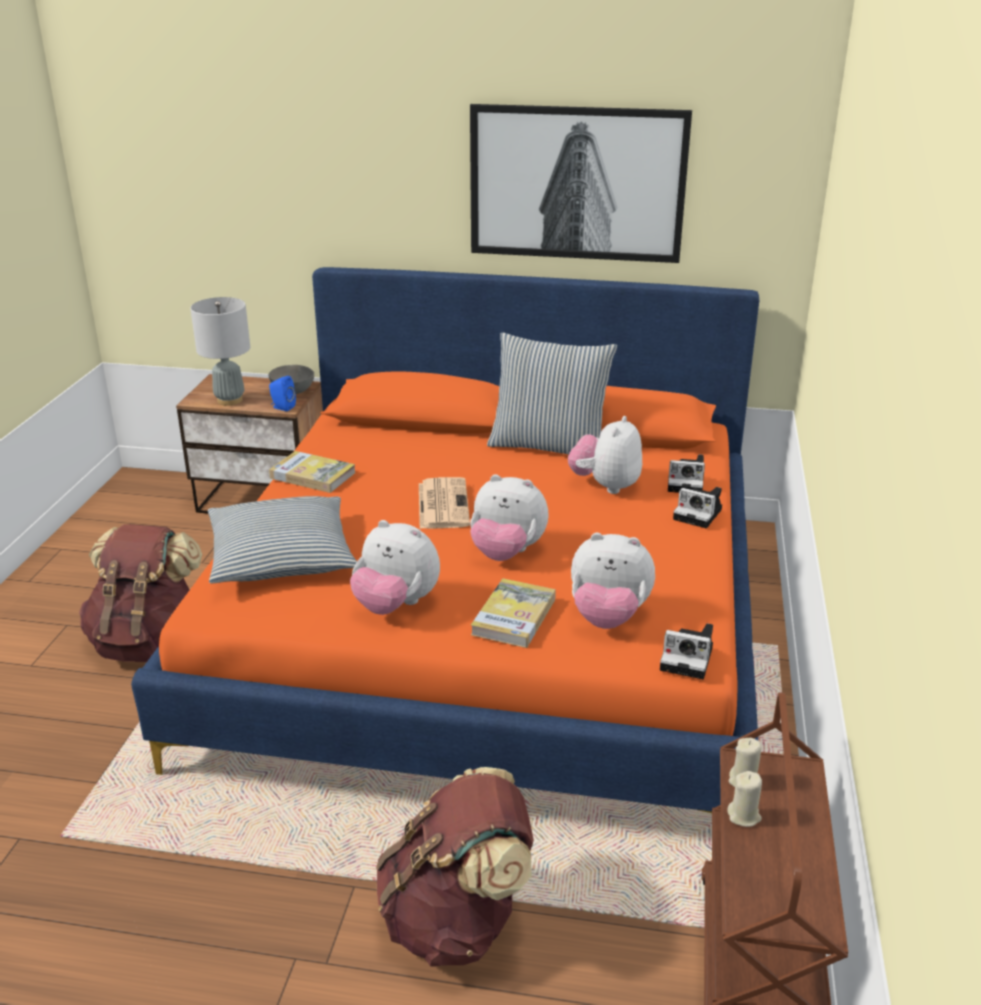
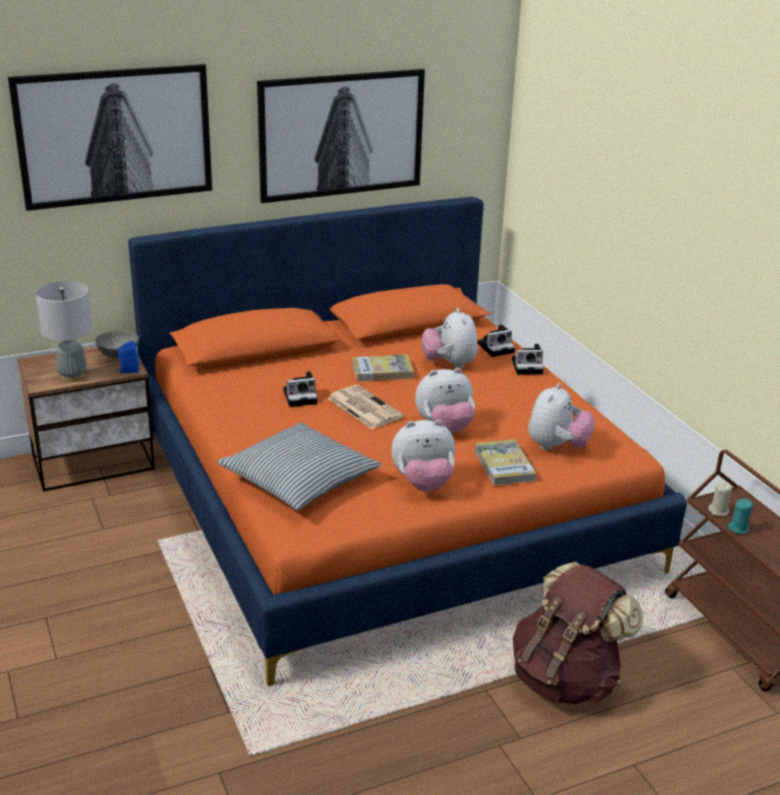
camera: 35 degrees left, 0 degrees up
brown backpack [79,524,202,662] -> none
book [269,451,355,493] -> book moved to [352,355,414,381]
pillow [487,332,617,455] -> none
plush toy [571,533,655,629] -> plush toy turned 45 degrees counterclockwise [528,383,595,451]
camera [660,623,713,679] -> camera moved to [283,371,317,407]
beige candle [727,771,762,827] -> turquoise candle [728,499,753,534]
none -> picture [8,64,212,211]

